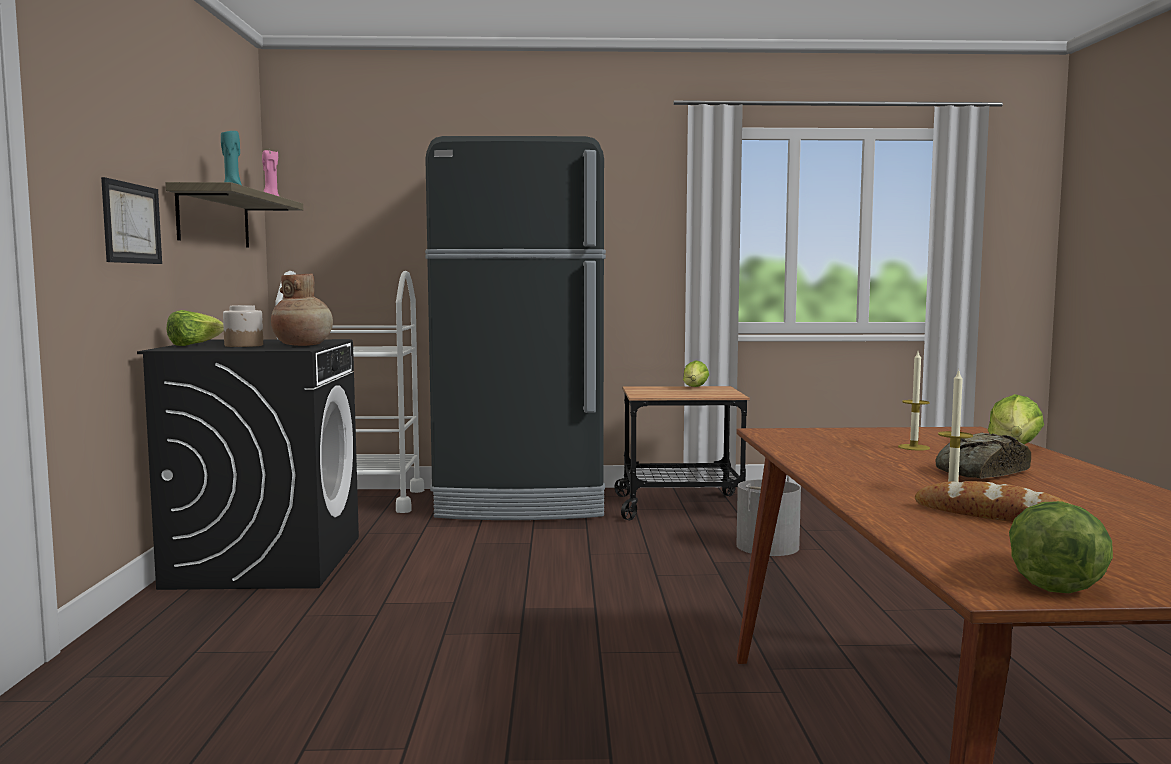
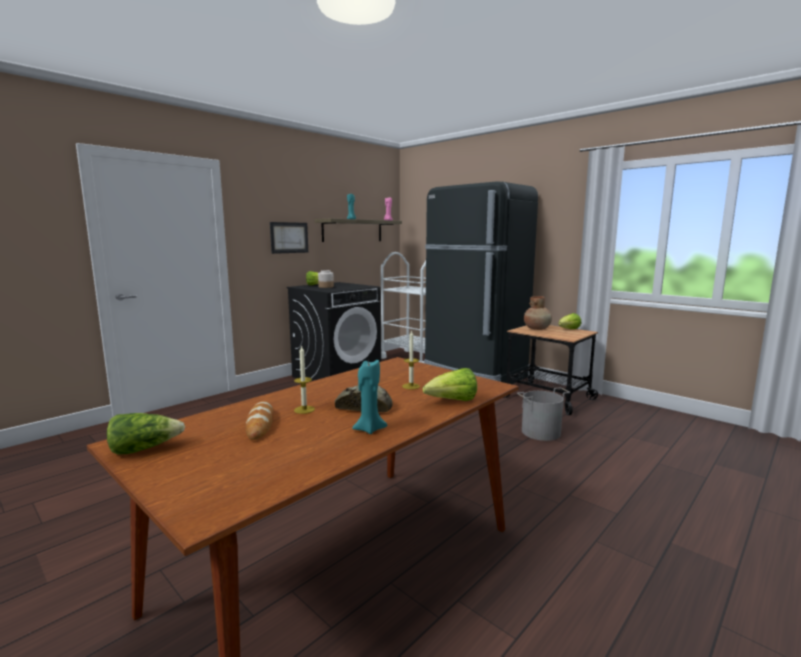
camera: 45 degrees right, 5 degrees up
brown vase [271,274,333,346] -> brown vase moved to [524,296,552,330]
none -> turquoise candle [352,359,387,434]

